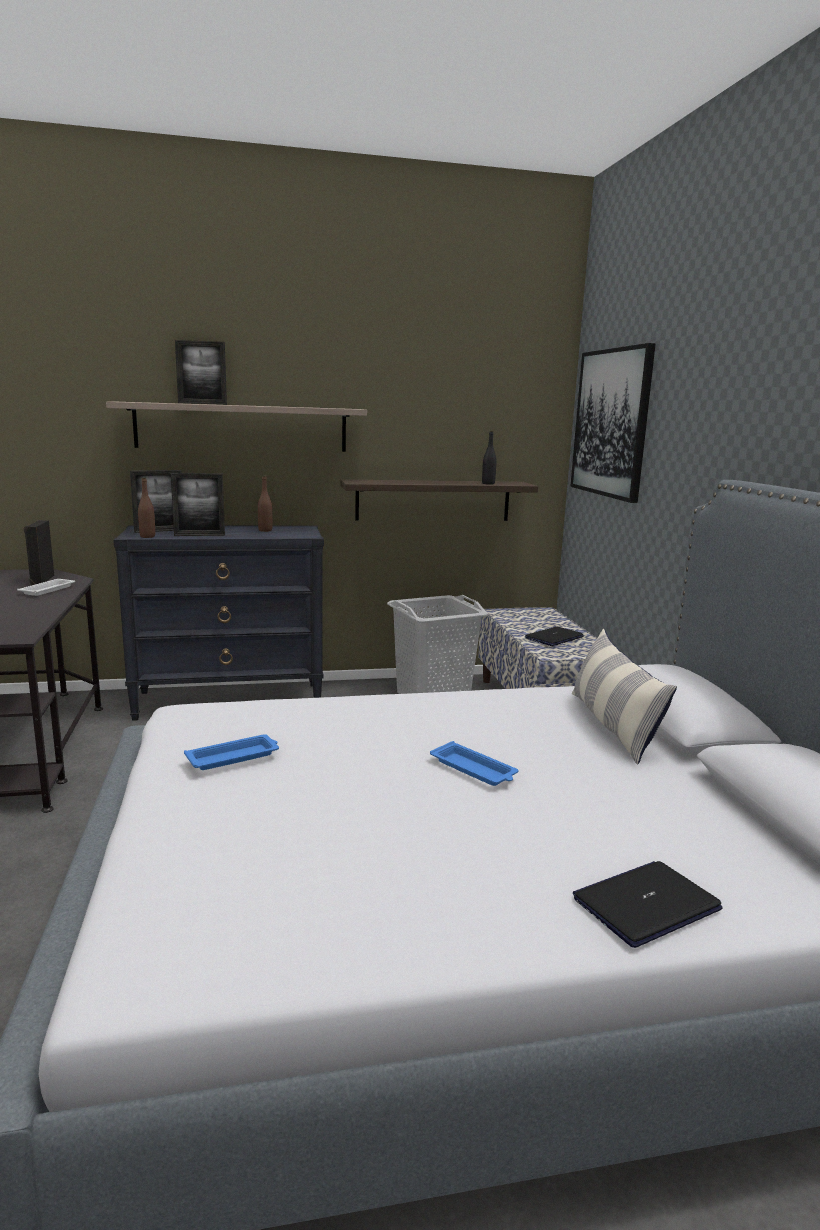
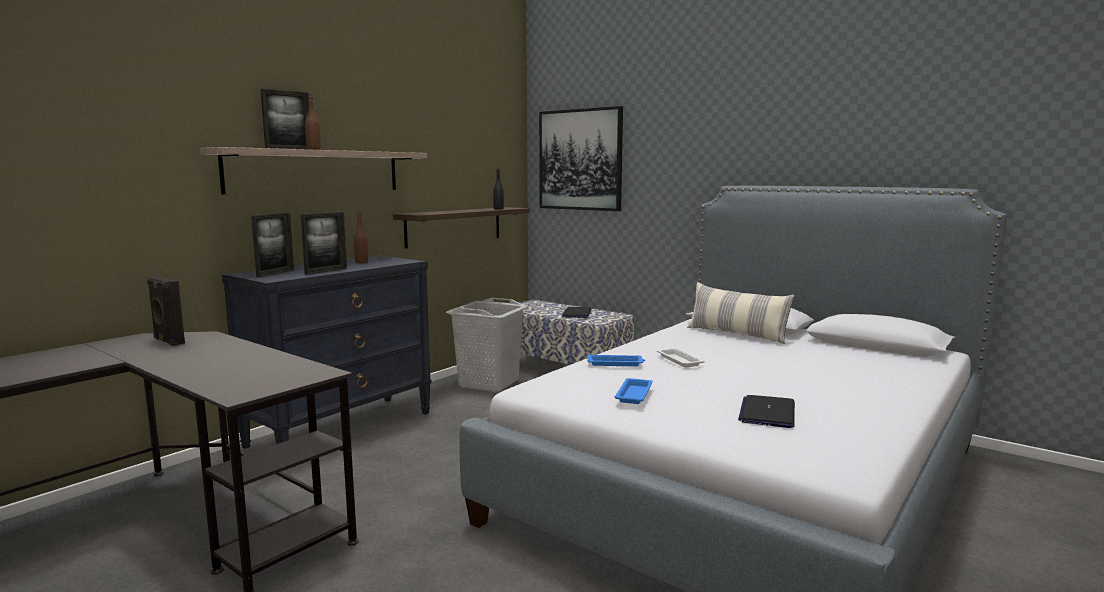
camera: 40 degrees left, 5 degrees down
white tray [17,579,75,596] -> white tray moved to [657,348,705,367]
brown bottle [138,477,155,538] -> brown bottle moved to [305,95,321,150]
blue tray [430,741,518,786] -> blue tray moved to [587,354,645,366]
laptop [573,861,723,948] -> laptop moved to [738,395,795,428]

